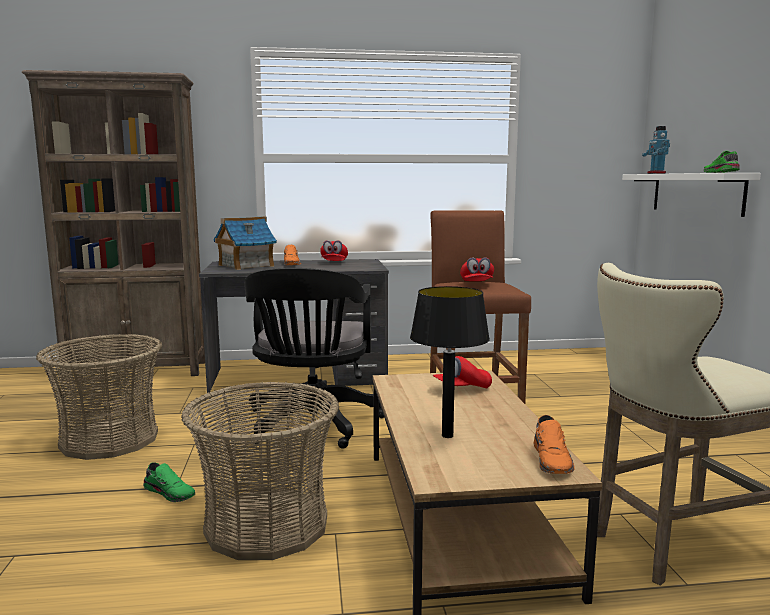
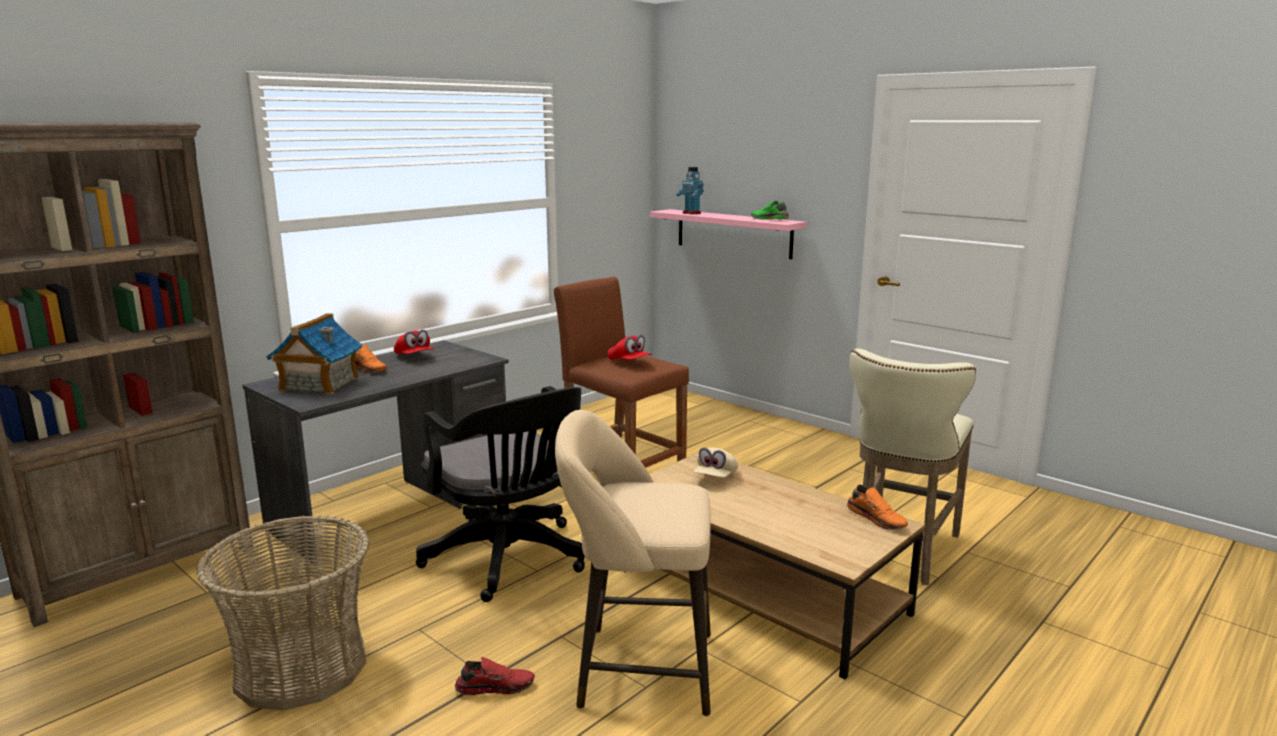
camera: 40 degrees left, 5 degrees up
green shoe [143,462,195,502] -> red shoe [455,657,535,695]
basket [181,381,339,560] -> beige stool [555,410,711,717]
black table lamp [410,286,490,438] -> none
red cap [433,356,492,388] -> beige cap [694,448,738,478]
white shelf [622,173,761,217] -> pink shelf [650,209,807,259]

